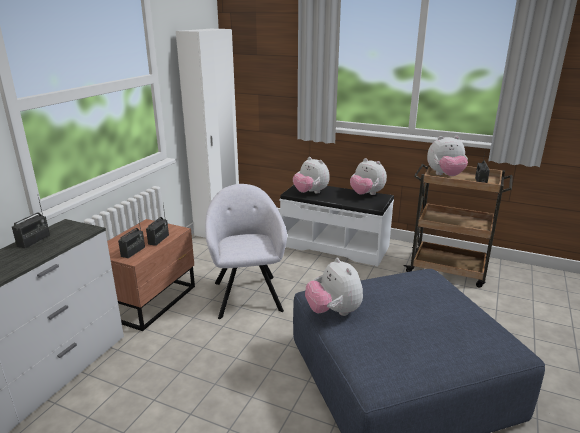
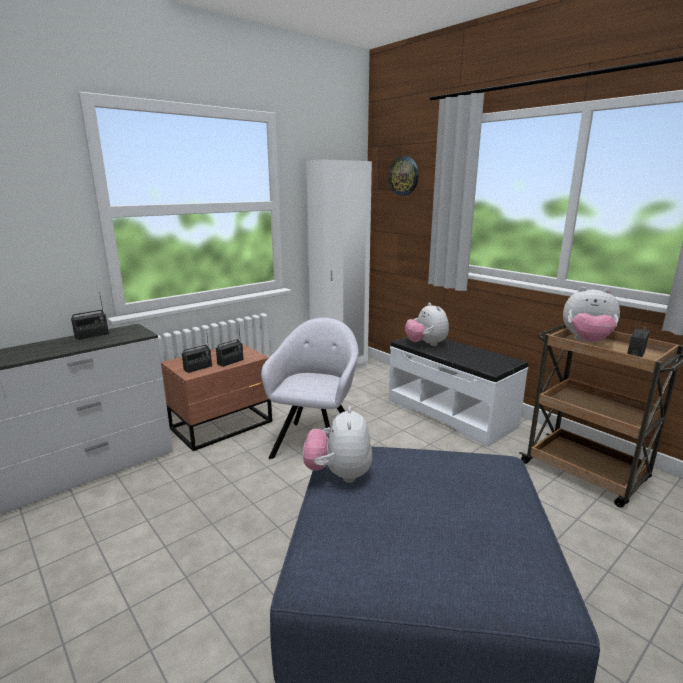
camera: 25 degrees right, 5 degrees down
plush toy [350,158,387,195] -> none
none -> wall clock [389,156,419,196]

